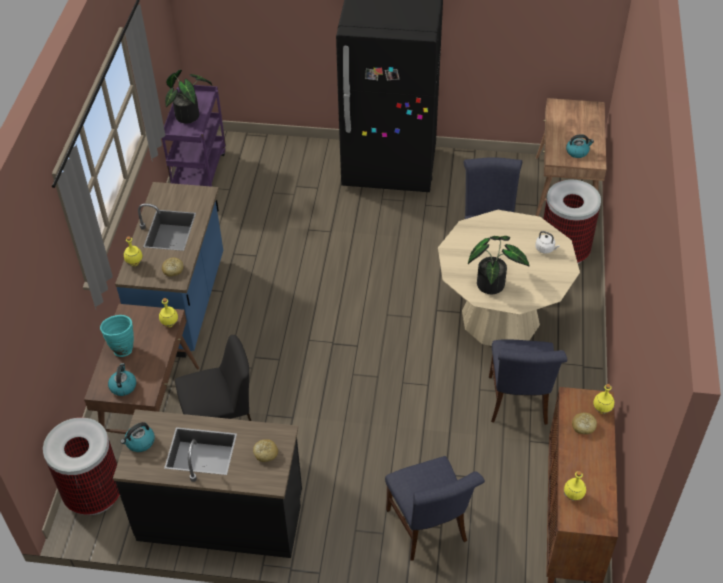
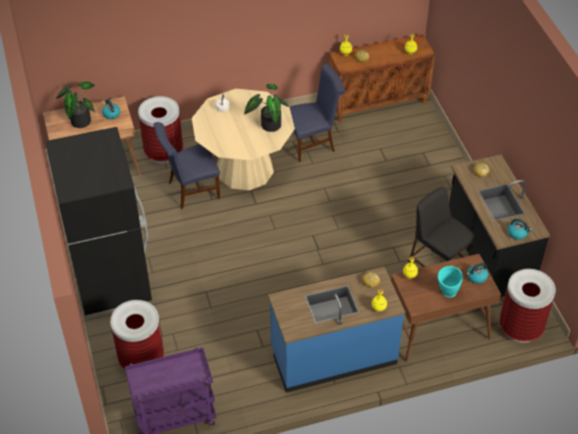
camera: 115 degrees left, 0 degrees up
potted plant [165,69,212,123] -> potted plant moved to [56,82,95,128]
blue chair [385,456,485,561] -> none
none -> trash can [110,300,164,369]

